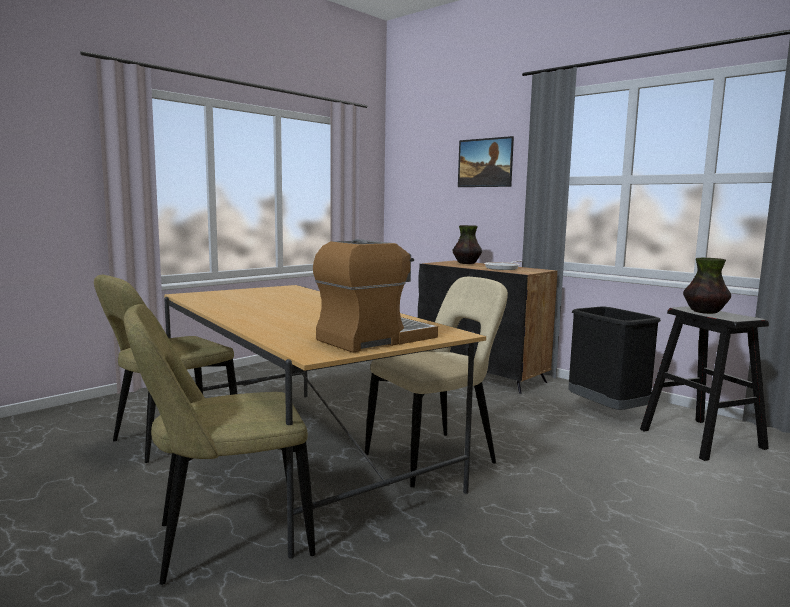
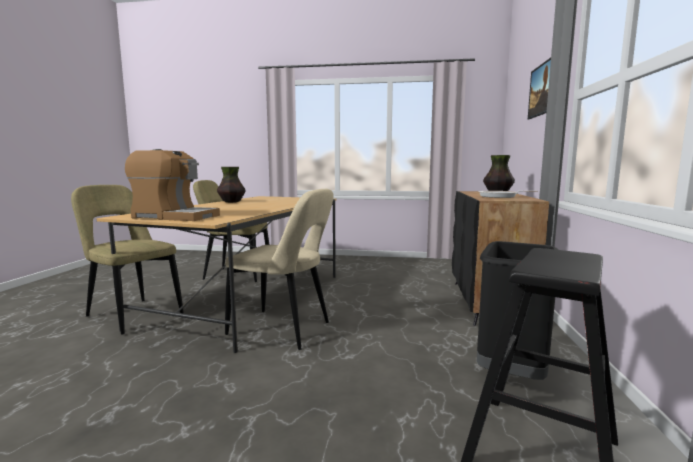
camera: 55 degrees right, 0 degrees up
vase [683,258,731,314] -> vase moved to [217,167,246,203]

